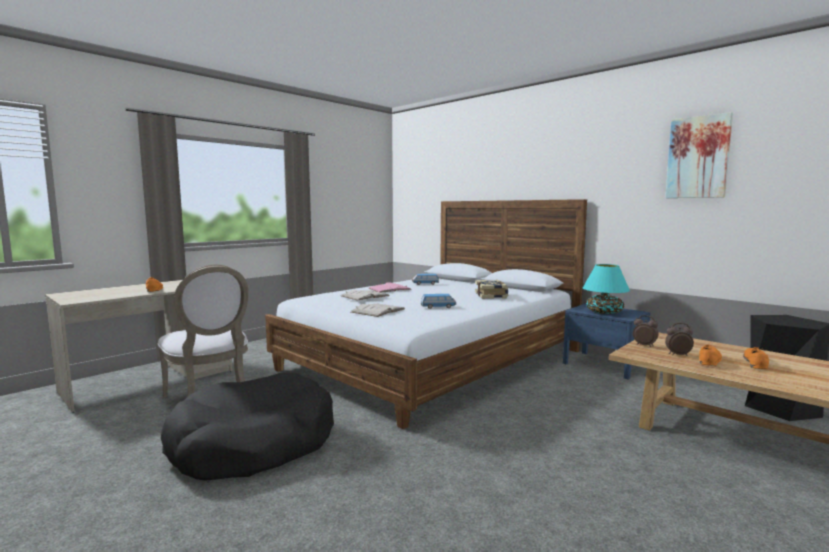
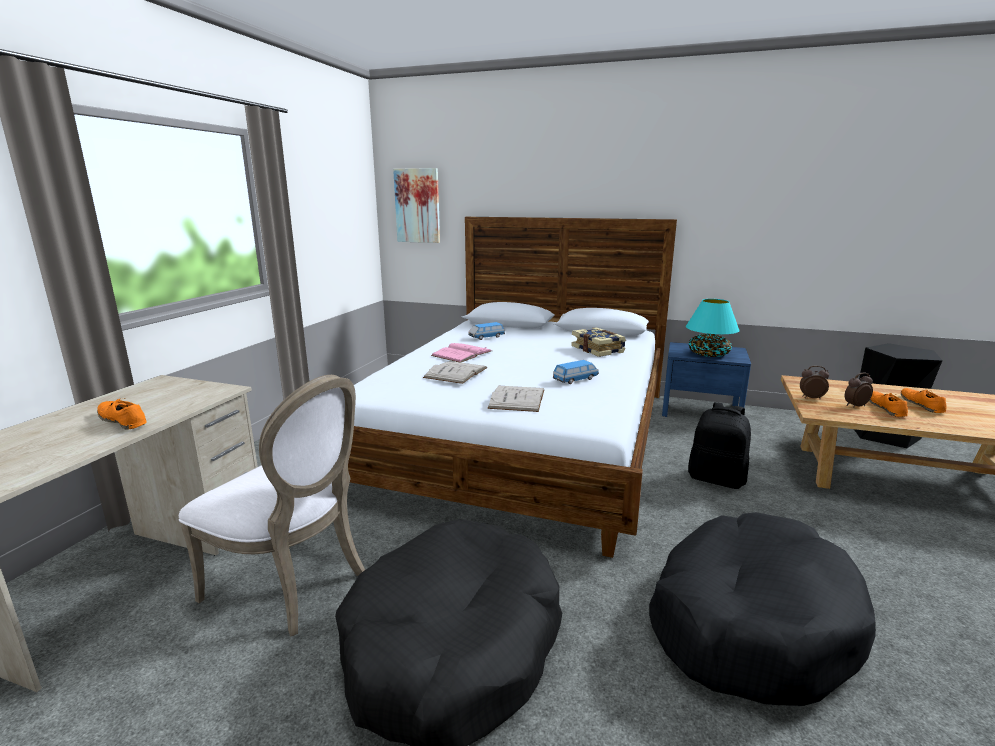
camera: 25 degrees left, 10 degrees up
picture [665,112,733,198] -> picture moved to [393,168,440,243]
none -> black dog bed [649,512,876,706]
none -> black backpack [688,402,751,489]

